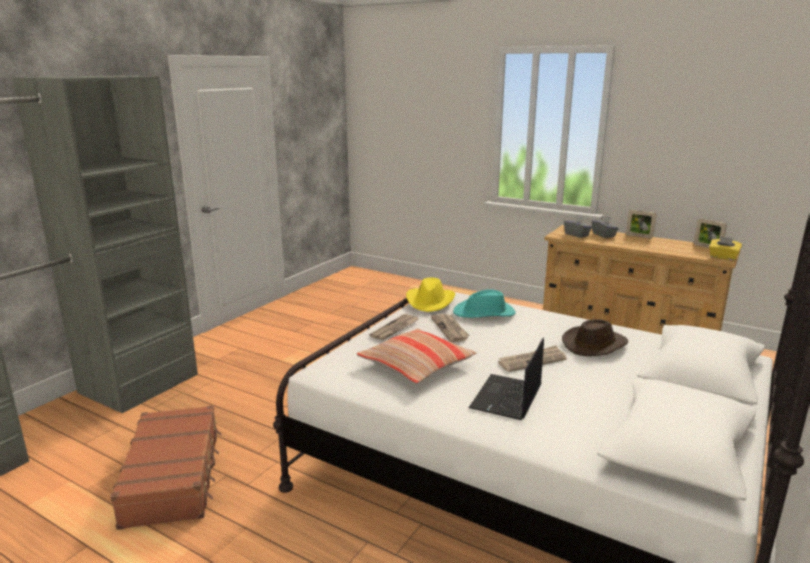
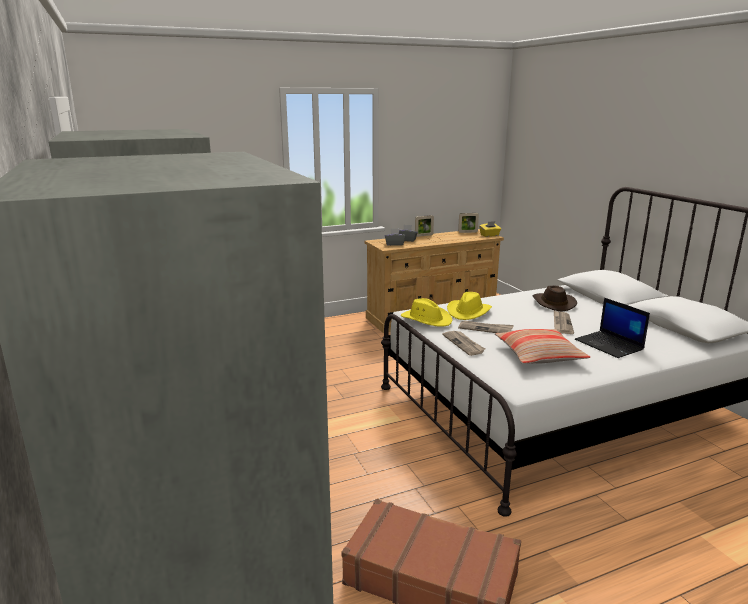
camera: 55 degrees left, 0 degrees up
turquoise hat [453,289,516,318] -> yellow hat [447,292,492,320]

